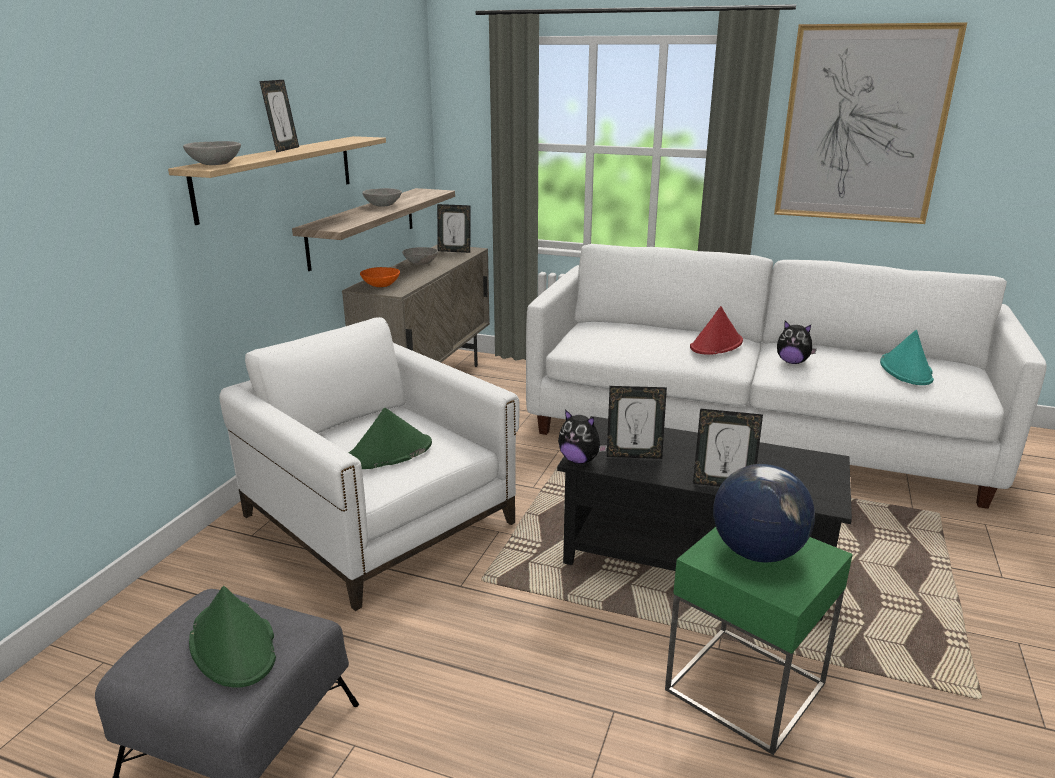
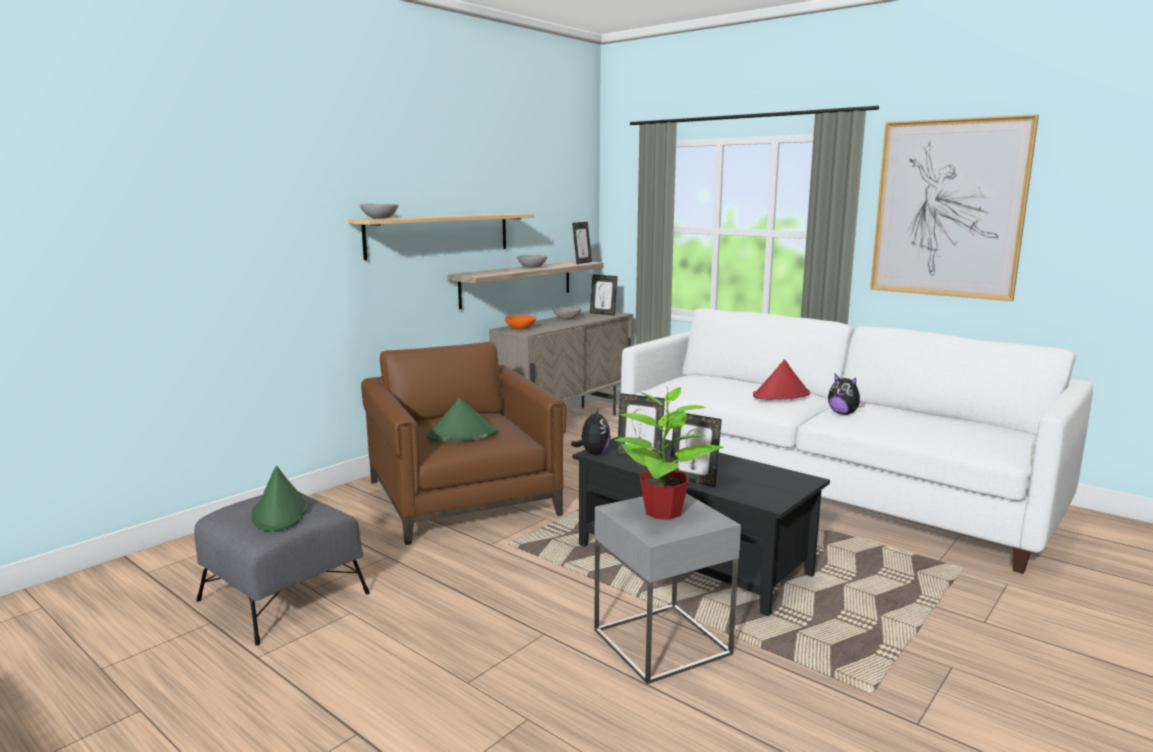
camera: 20 degrees right, 10 degrees down
white armchair [219,317,519,611] -> brown armchair [361,342,566,545]
picture frame [259,80,299,153] -> picture frame moved to [572,222,592,264]
plush toy [558,410,607,464] -> plush toy turned 135 degrees counterclockwise [571,407,611,455]
green side table [665,527,853,755] -> grey side table [594,493,741,684]
globe [713,464,815,562] -> potted plant [614,386,724,520]
turquoise hat [880,330,934,385] -> none

